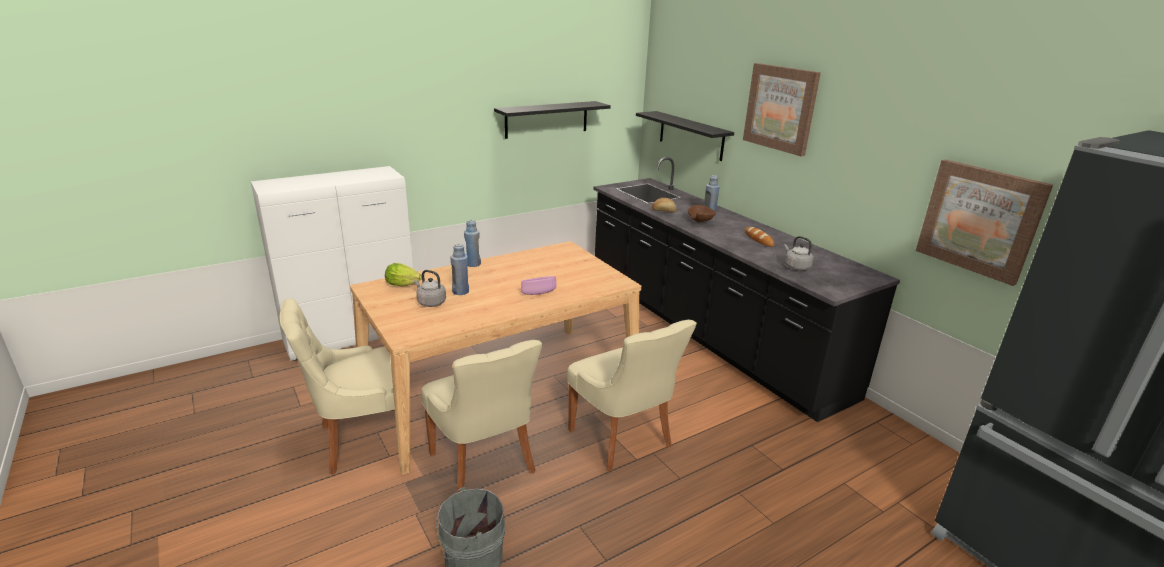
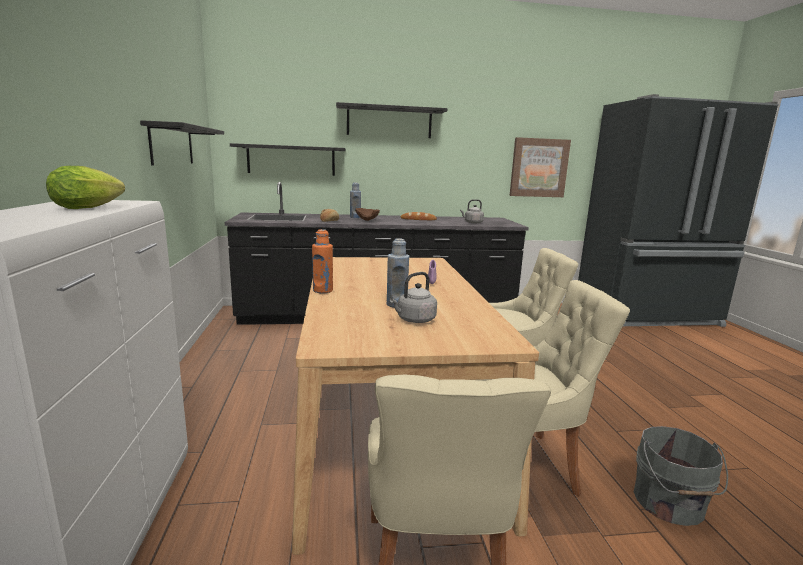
camera: 65 degrees left, 10 degrees down
lettuce [385,263,422,286] -> lettuce moved to [46,166,125,209]
blue bottle [464,220,481,267] -> orange bottle [312,229,333,293]
picture [743,63,821,156] -> black shelf [336,102,448,138]

